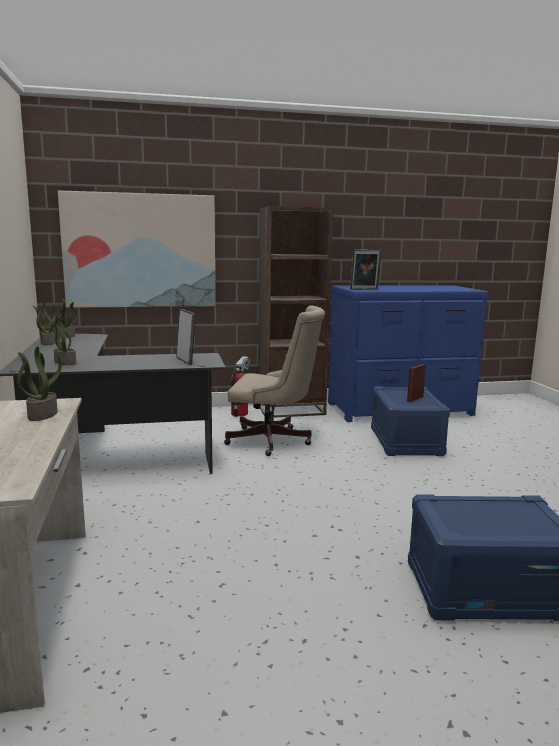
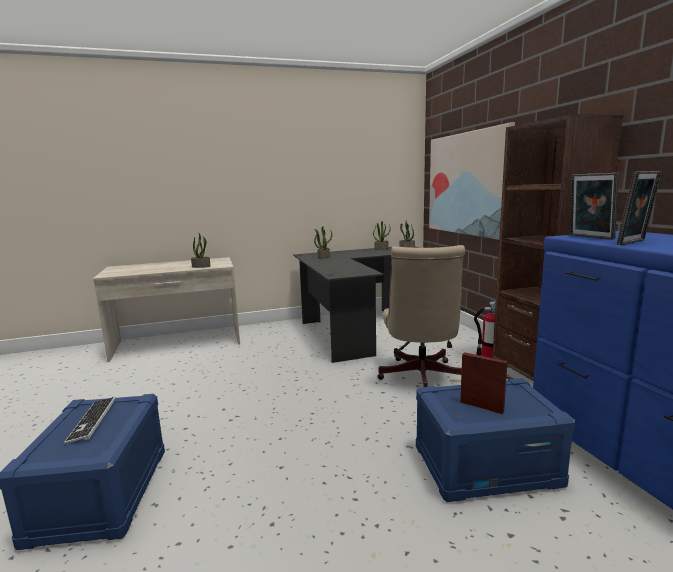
camera: 85 degrees right, 0 degrees up
picture frame [176,309,196,365] -> picture frame moved to [617,171,662,245]
none -> keyboard [64,397,116,444]

